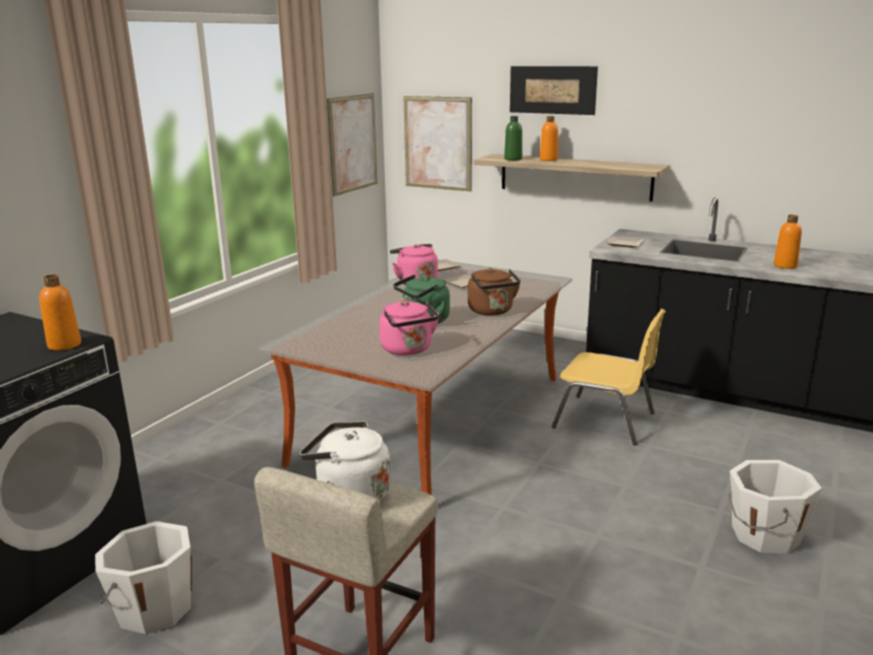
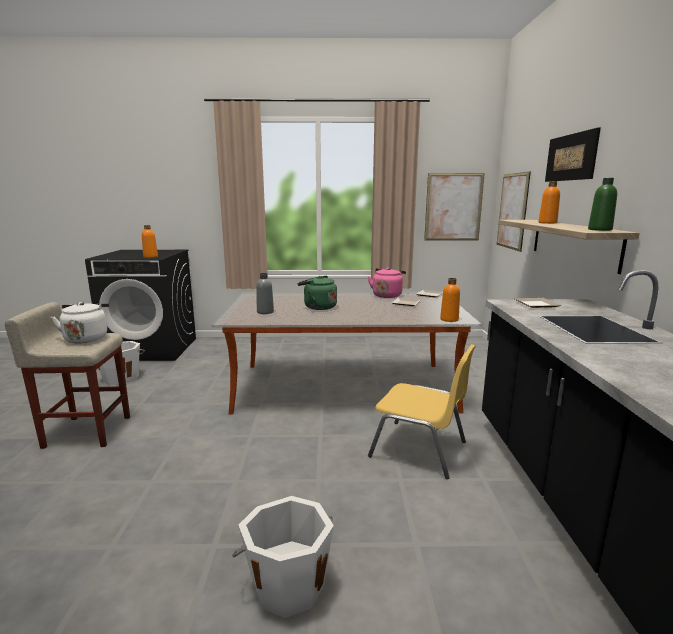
camera: 60 degrees right, 5 degrees down
pink kettle [379,301,439,355] -> grey bottle [256,273,274,314]
brown kettle [468,268,521,316] -> none
green bottle [504,116,522,161] -> green bottle moved to [588,178,617,231]
yellow chair [552,309,666,445] -> yellow chair turned 60 degrees counterclockwise [368,344,476,479]
orange bottle [774,215,802,269] -> orange bottle moved to [440,278,460,322]

